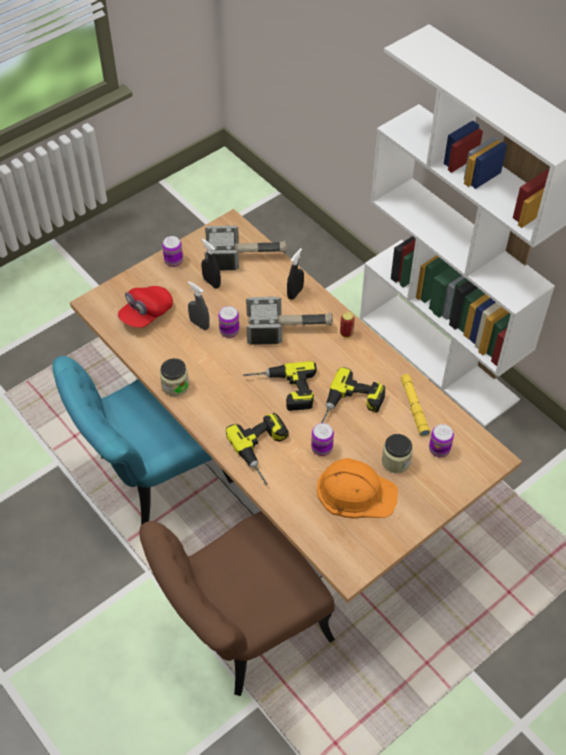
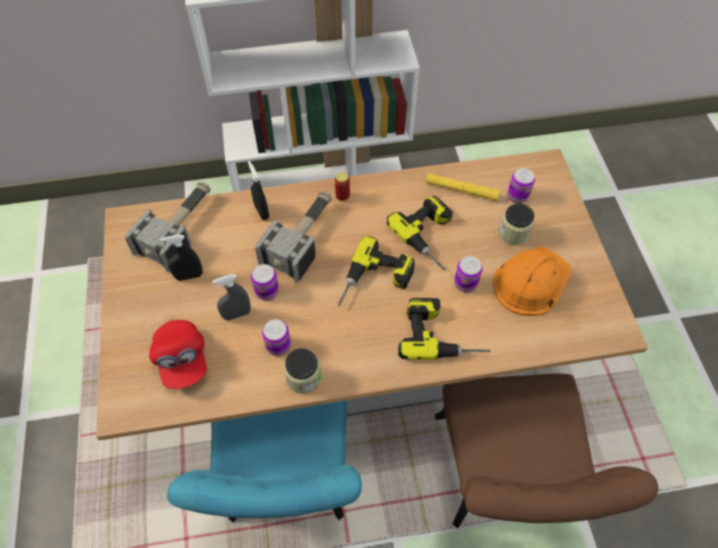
camera: 60 degrees left, 5 degrees up
can [162,236,183,267] -> can moved to [262,319,291,356]

